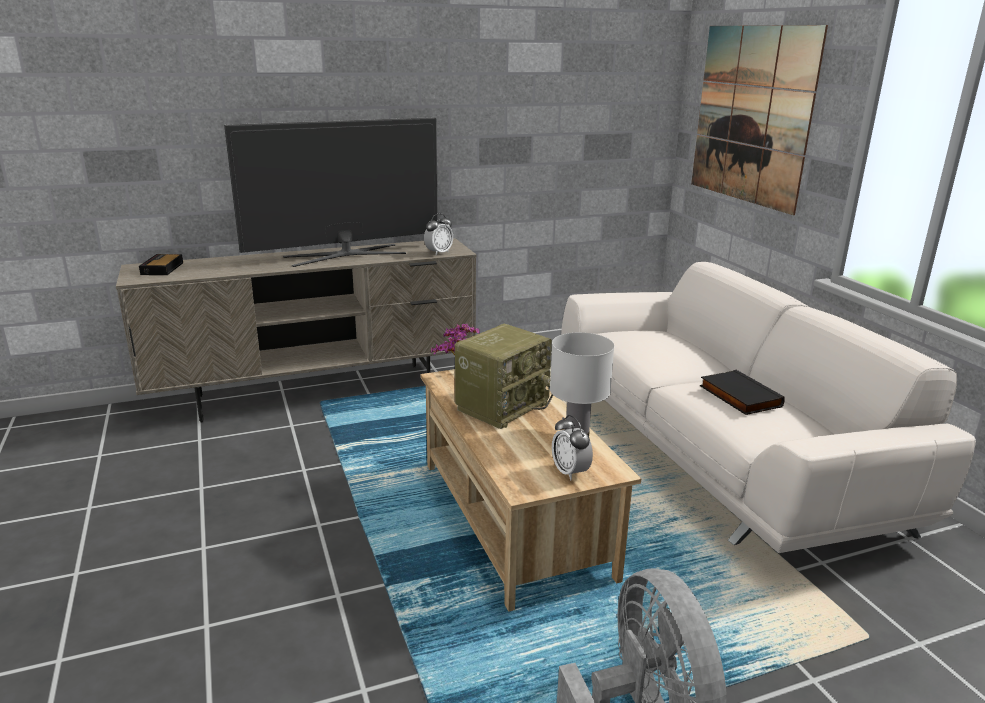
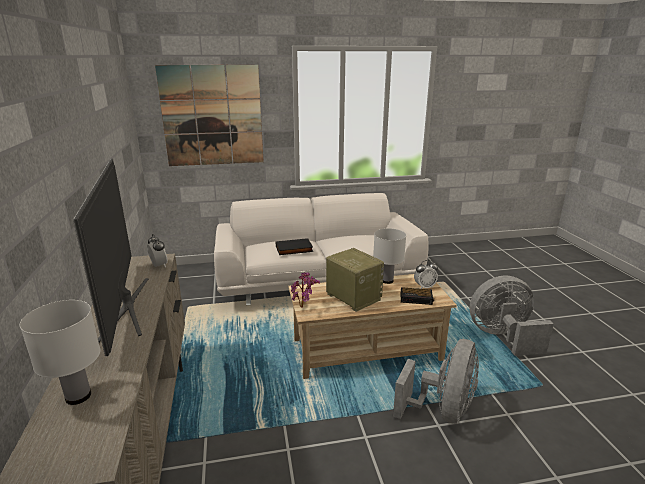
camera: 80 degrees left, 0 degrees up
alarm clock [139,254,183,275] -> alarm clock moved to [401,287,434,305]
black book [700,370,785,415] -> black book moved to [276,238,313,255]
none -> white table lamp [20,300,100,405]
none -> grey fan [393,339,479,424]

